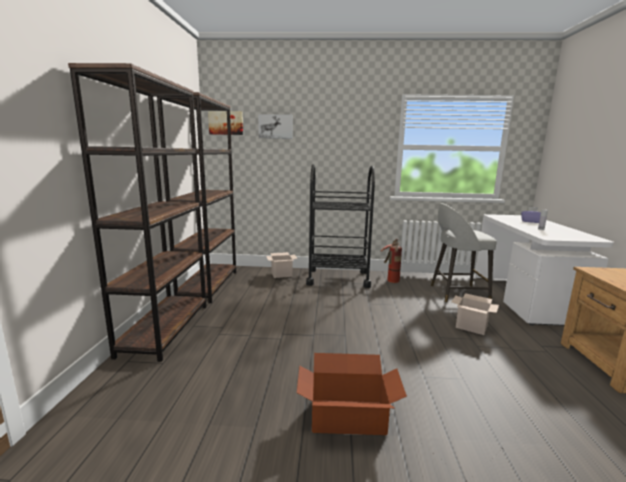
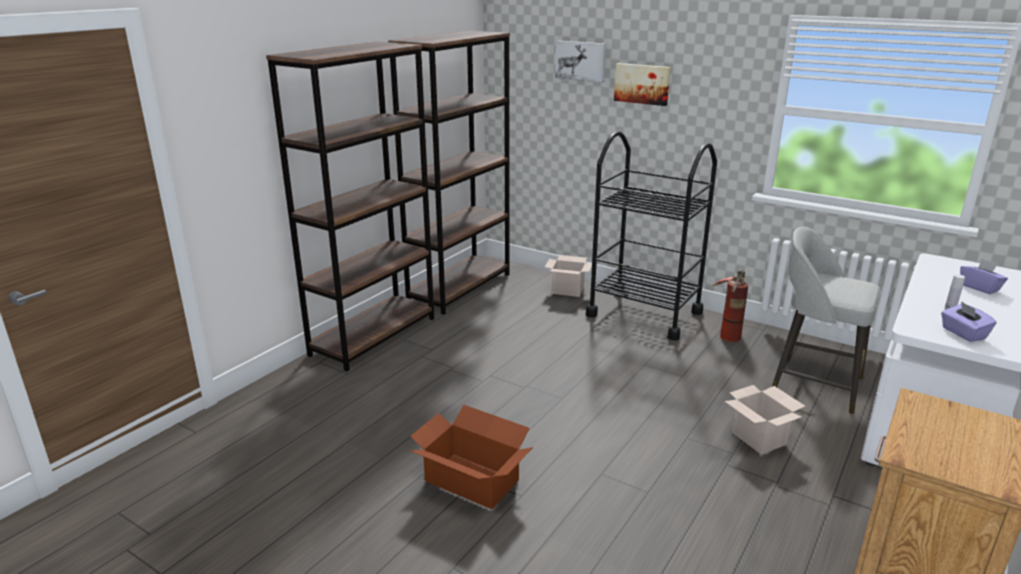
camera: 30 degrees right, 10 degrees up
picture [208,111,243,135] -> picture moved to [614,63,671,106]
none -> purple tissue box [941,301,997,342]

